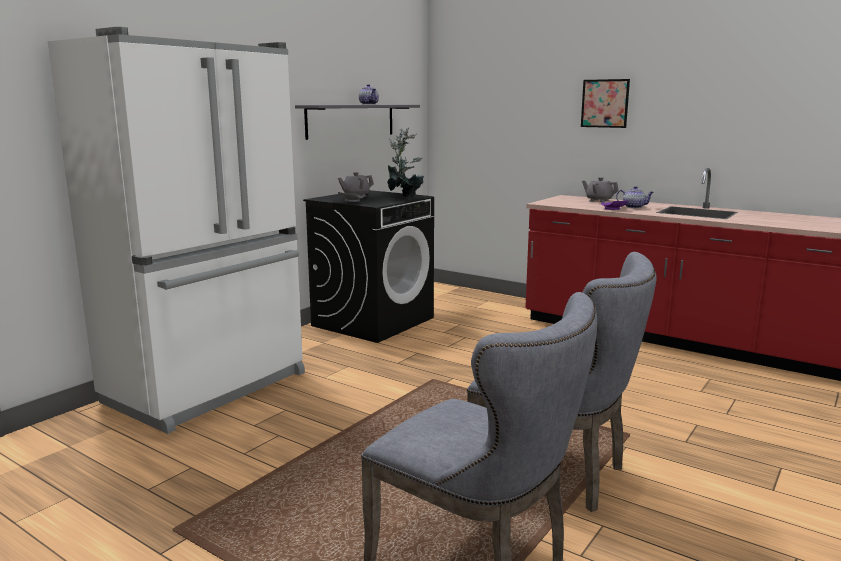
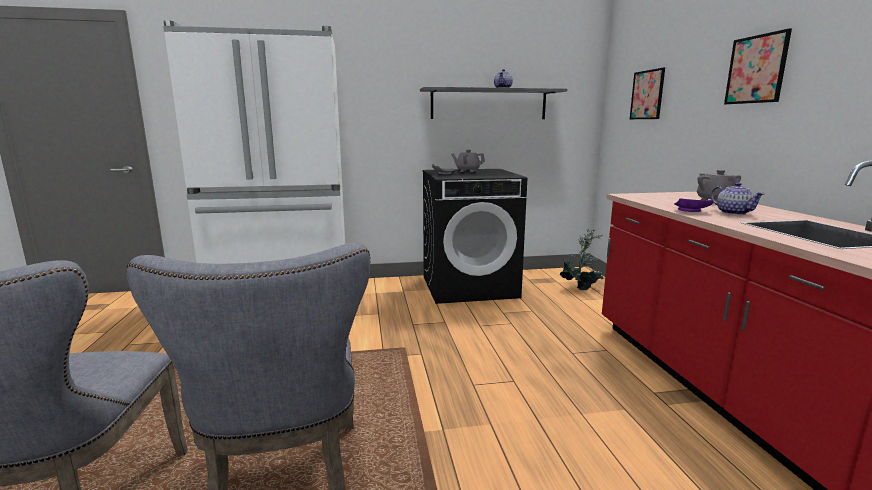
camera: 45 degrees right, 0 degrees up
potted plant [387,128,424,198] -> potted plant moved to [560,229,603,290]
none -> picture [630,68,665,119]

